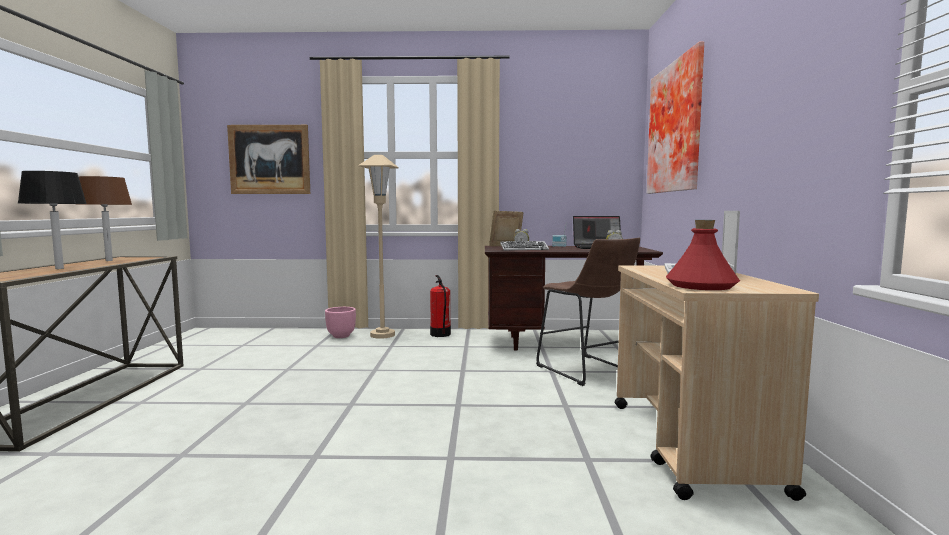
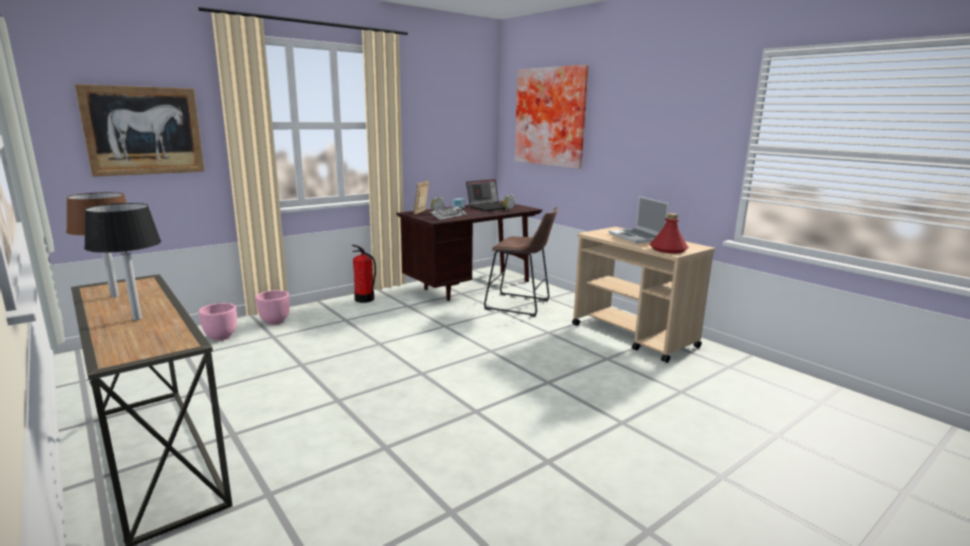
camera: 40 degrees left, 10 degrees up
beige floor lamp [358,155,399,339] -> none
none -> pink planter [199,303,237,341]

